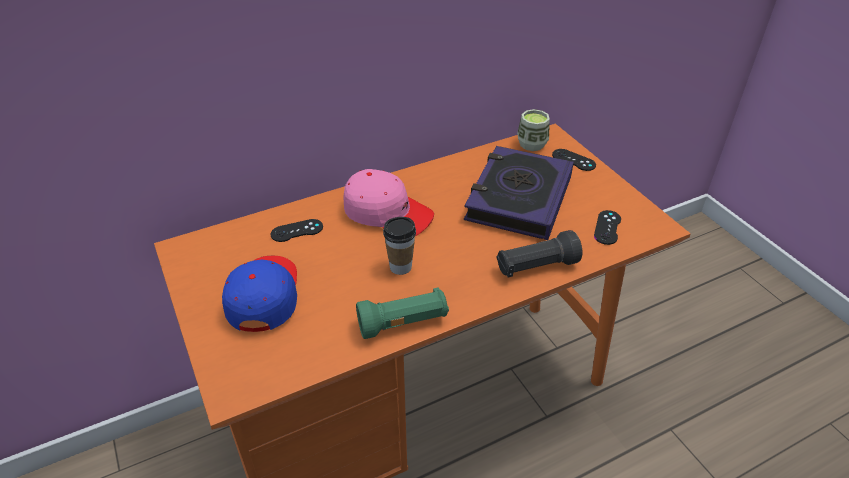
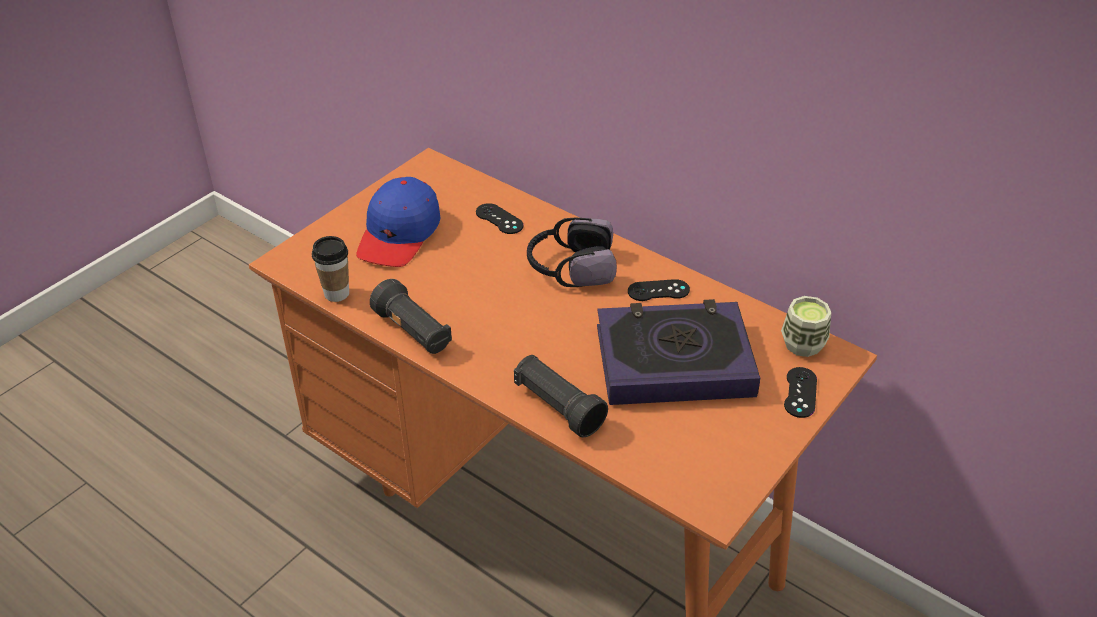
camera: 65 degrees right, 0 degrees up
blue cap [222,256,297,332] -> blue cap turned 135 degrees clockwise [356,177,440,267]
pink cap [344,169,434,236] -> headphones [527,218,617,287]
green flashlight [356,287,449,339] -> black flashlight [370,279,452,354]
cup [383,217,416,275] -> cup moved to [312,236,349,302]
black game controller [594,210,621,245] -> black game controller moved to [628,279,690,301]

